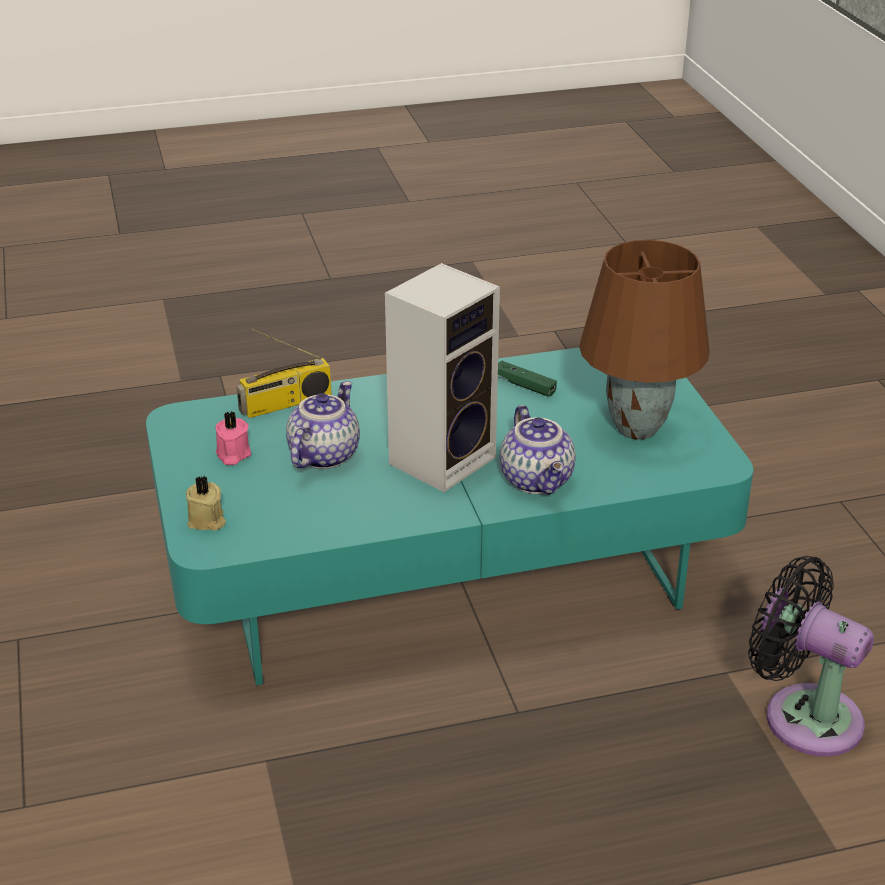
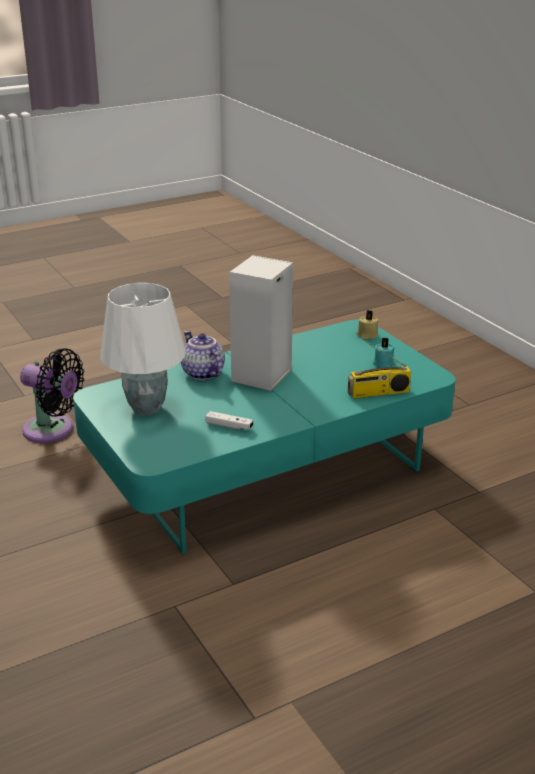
camera: 165 degrees right, 5 degrees down
pink candle [215,412,251,465] -> turquoise candle [373,338,394,368]
radio [237,328,332,418] -> radio turned 150 degrees counterclockwise [348,339,411,398]
teapot [286,381,360,469] -> none
green game controller [498,361,557,397] -> white game controller [205,411,253,430]
brown table lamp [579,240,710,440] -> white table lamp [100,283,186,416]

